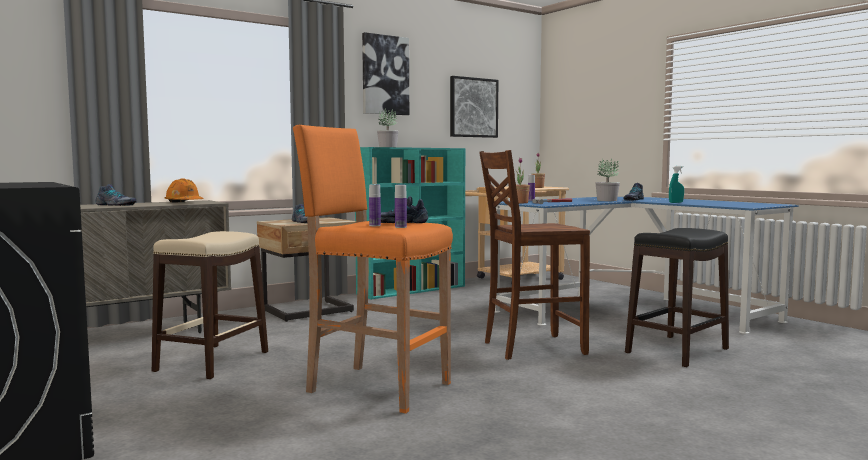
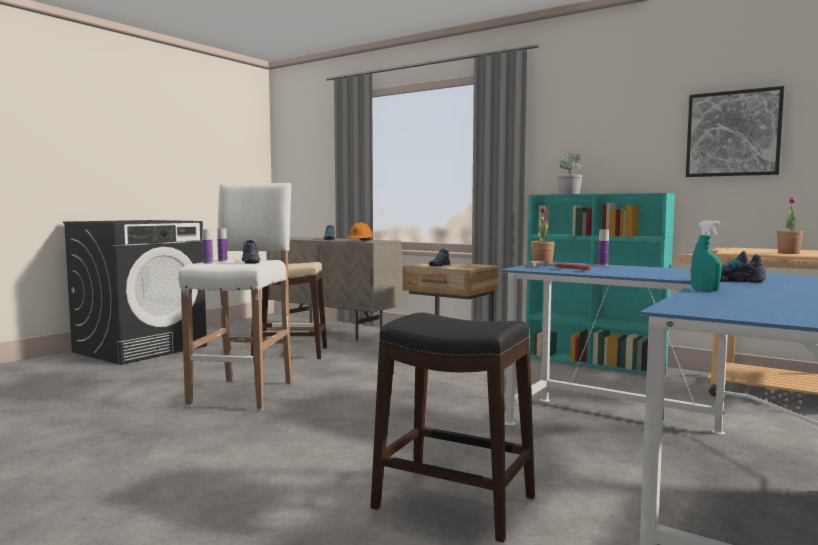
camera: 70 degrees right, 0 degrees up
orange stool [293,125,453,414] -> white stool [178,183,292,411]
picture [362,32,409,115] -> none
brown chair [479,150,590,360] -> none
potted plant [596,158,620,201] -> none

